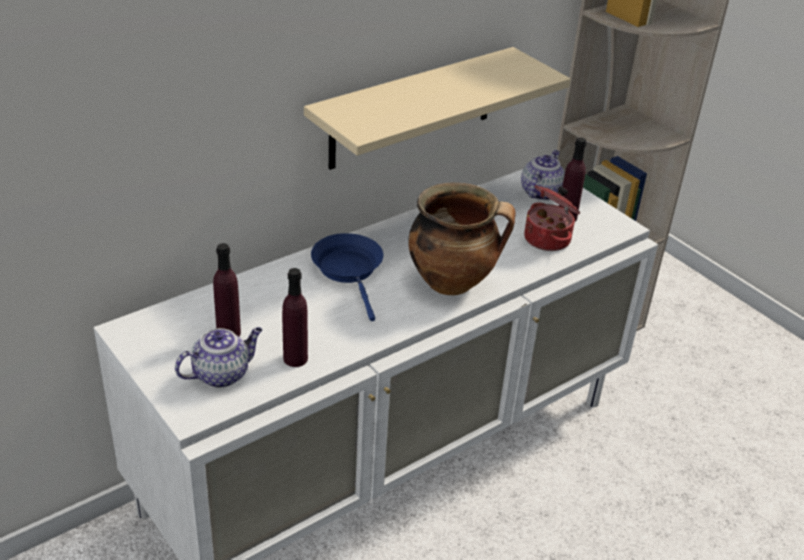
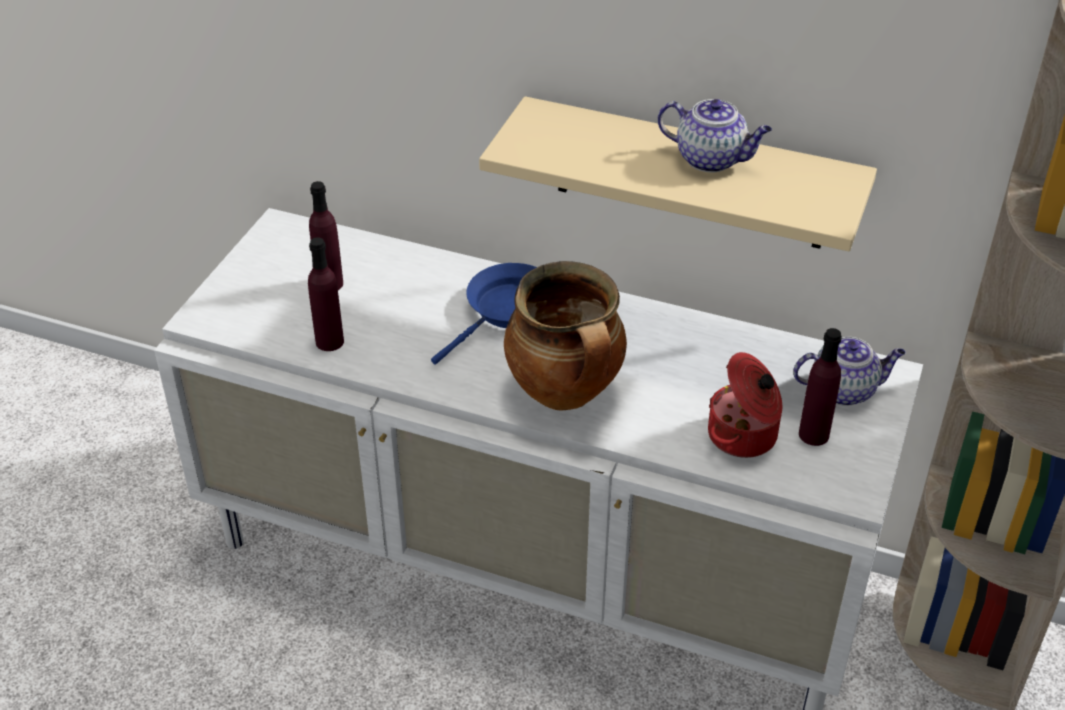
camera: 60 degrees right, 5 degrees up
teapot [175,327,263,388] -> teapot moved to [658,99,772,172]

